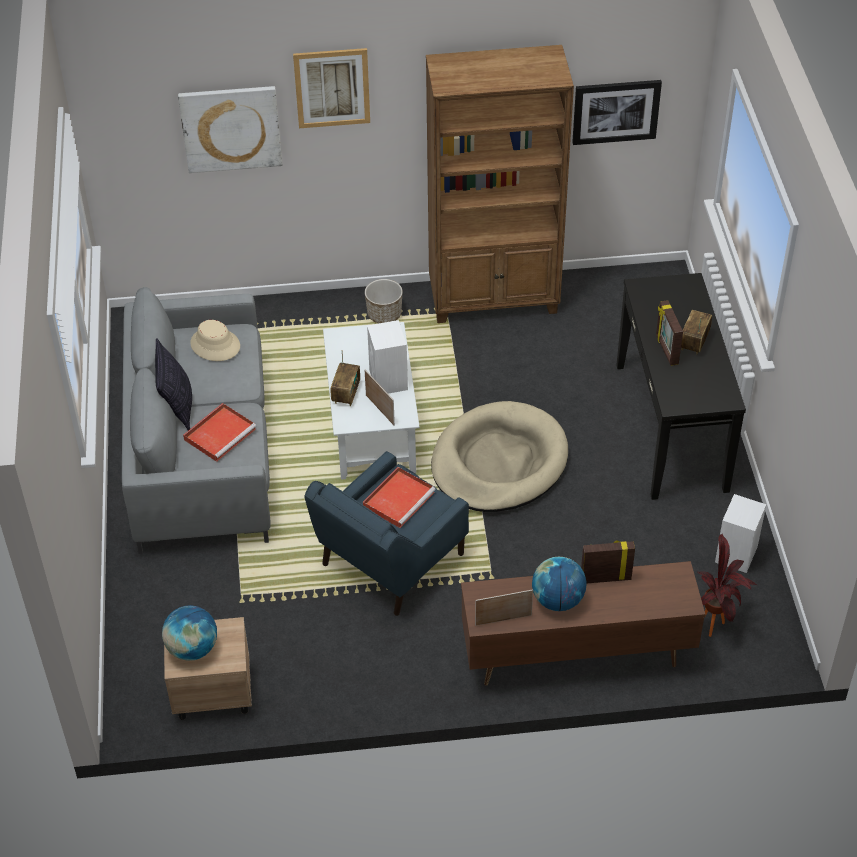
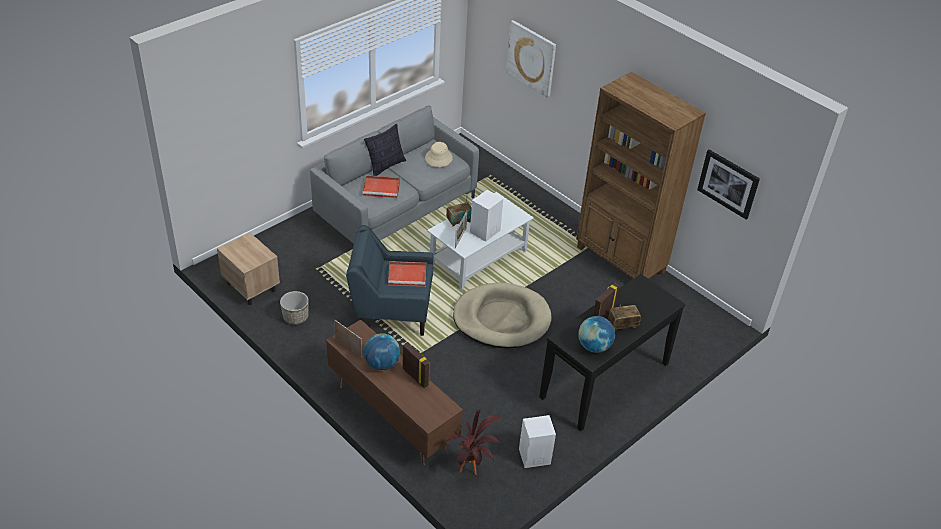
camera: 50 degrees right, 5 degrees down
globe [162,605,217,661] -> globe moved to [578,316,615,353]
picture [293,48,370,128] -> none
planter [365,279,403,323] -> planter moved to [280,291,309,325]

